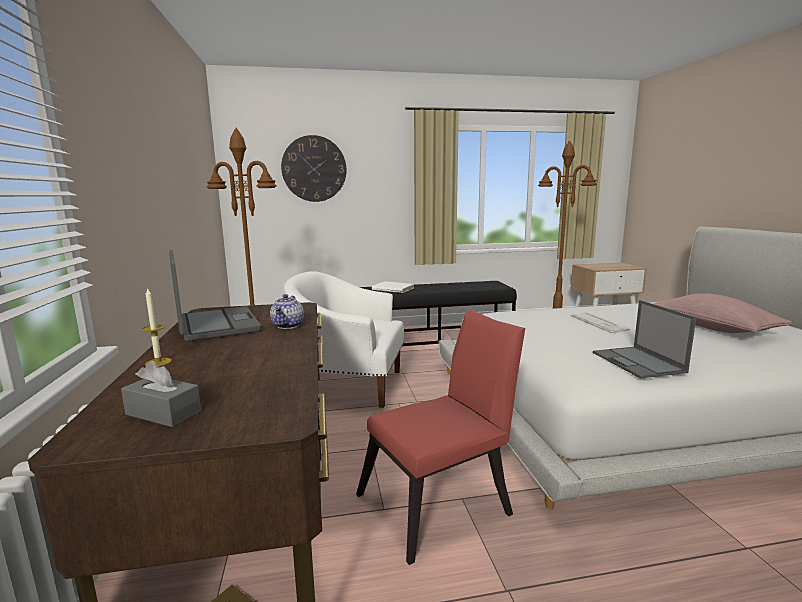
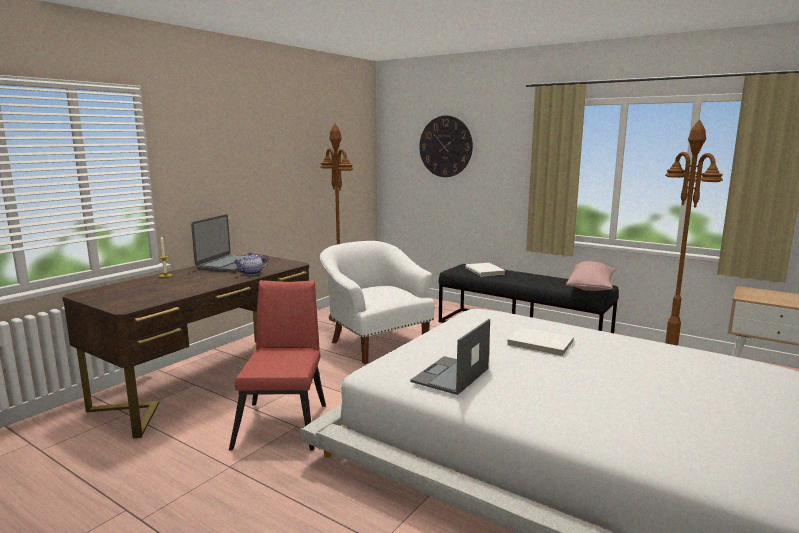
camera: 45 degrees right, 0 degrees up
grey tissue box [121,361,201,427] -> none
red chair [356,310,525,565] -> red chair turned 105 degrees counterclockwise [229,280,326,450]
keyboard [571,312,630,333] -> white book [507,327,574,357]
pink pillow [653,293,792,333] -> pink pillow moved to [566,261,615,291]

